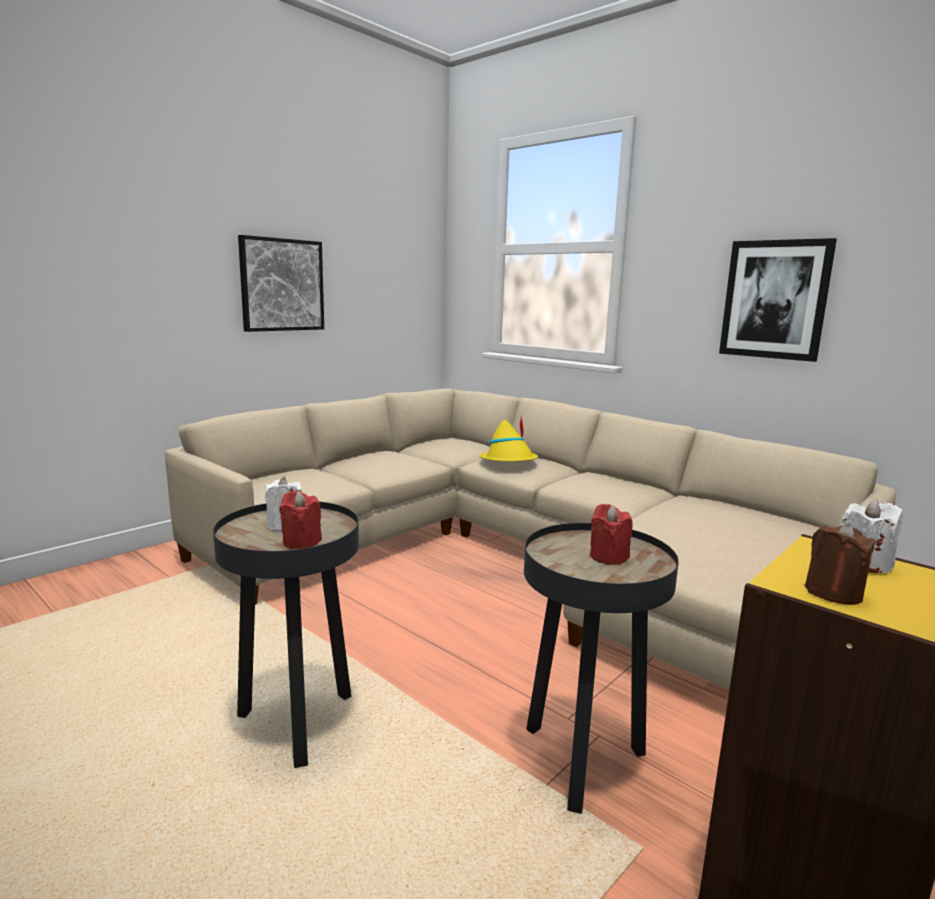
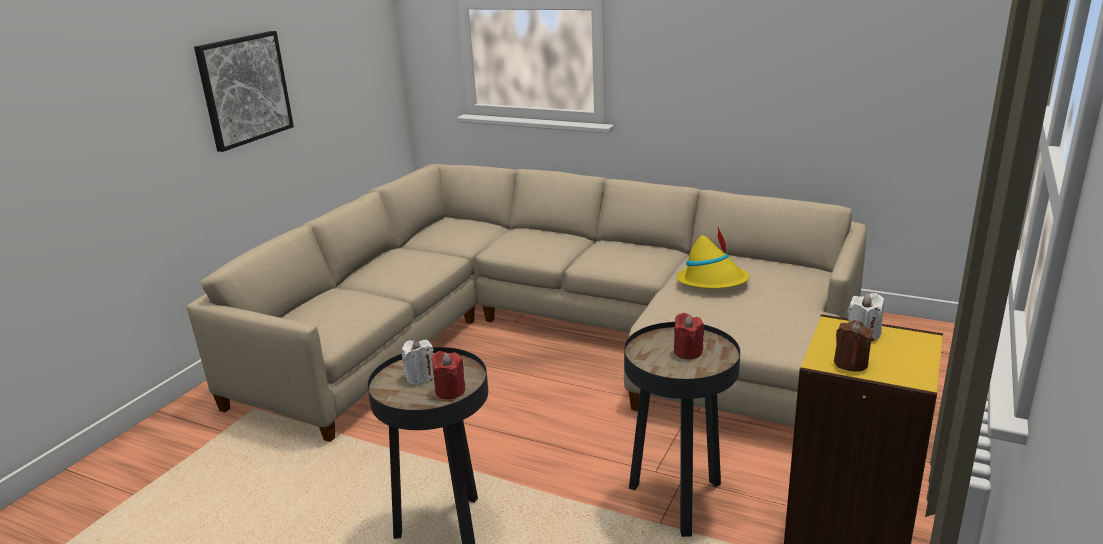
camera: 15 degrees left, 10 degrees up
yellow hat [479,417,538,462] -> yellow hat moved to [676,227,749,289]
picture [719,238,837,362] -> none

